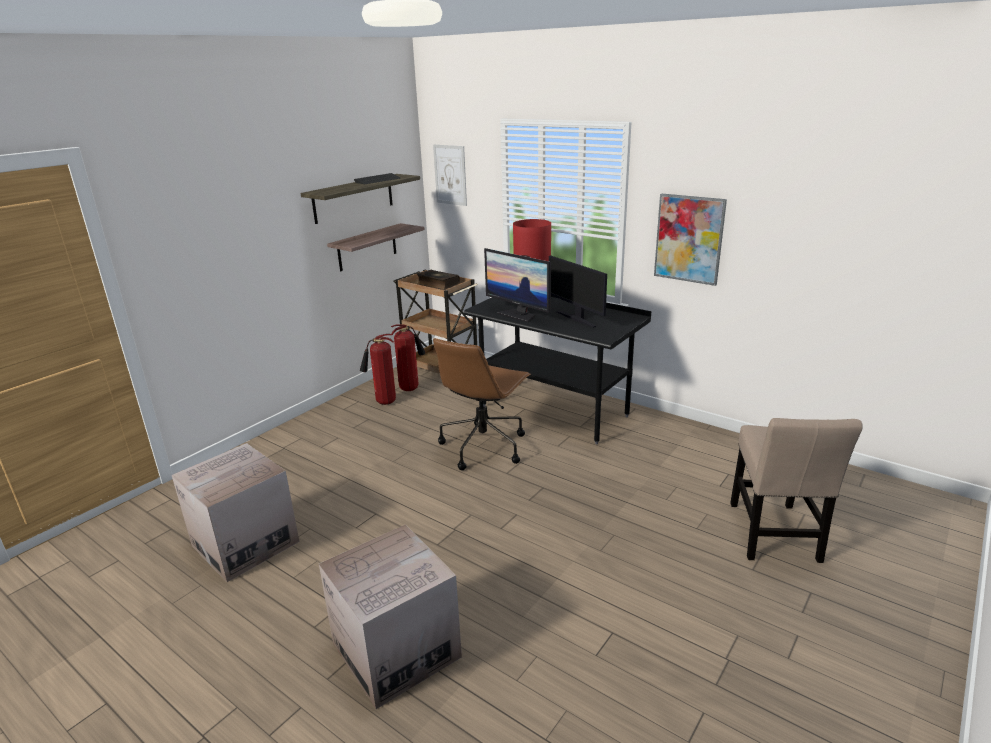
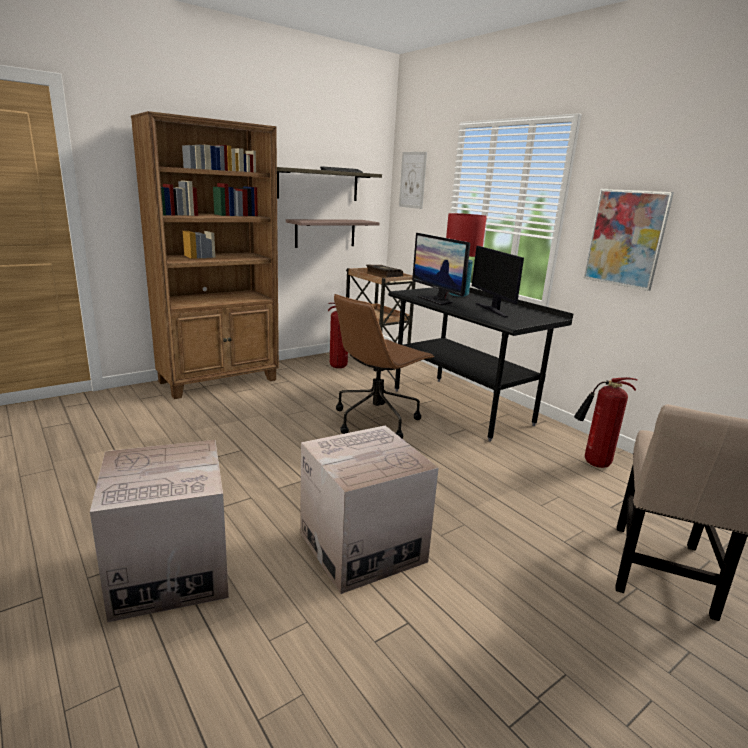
camera: 15 degrees right, 5 degrees down
cardboard box [172,443,300,582] -> cardboard box moved to [300,426,439,594]
fire extinguisher [360,334,396,405] -> fire extinguisher moved to [574,377,638,468]
none -> brown bookcase [131,111,279,399]

